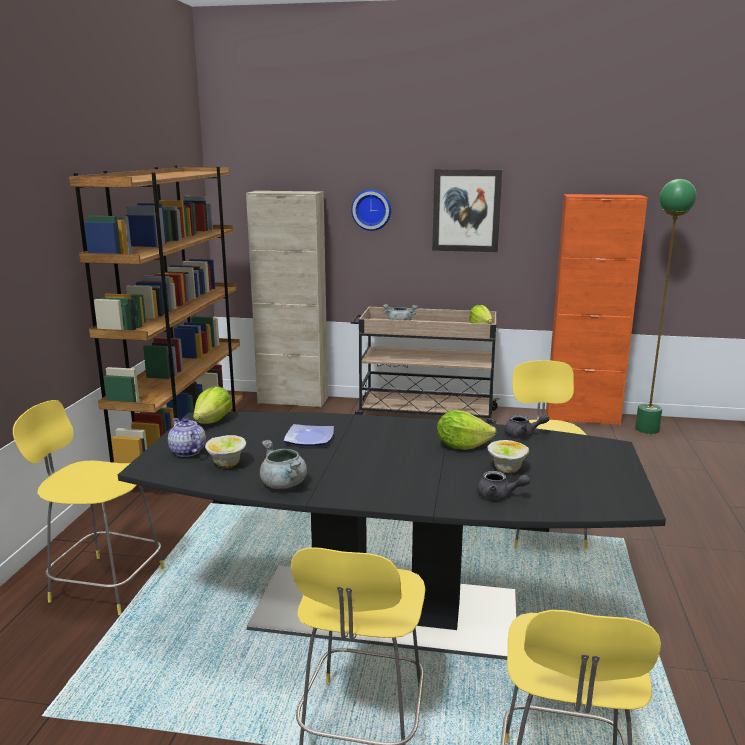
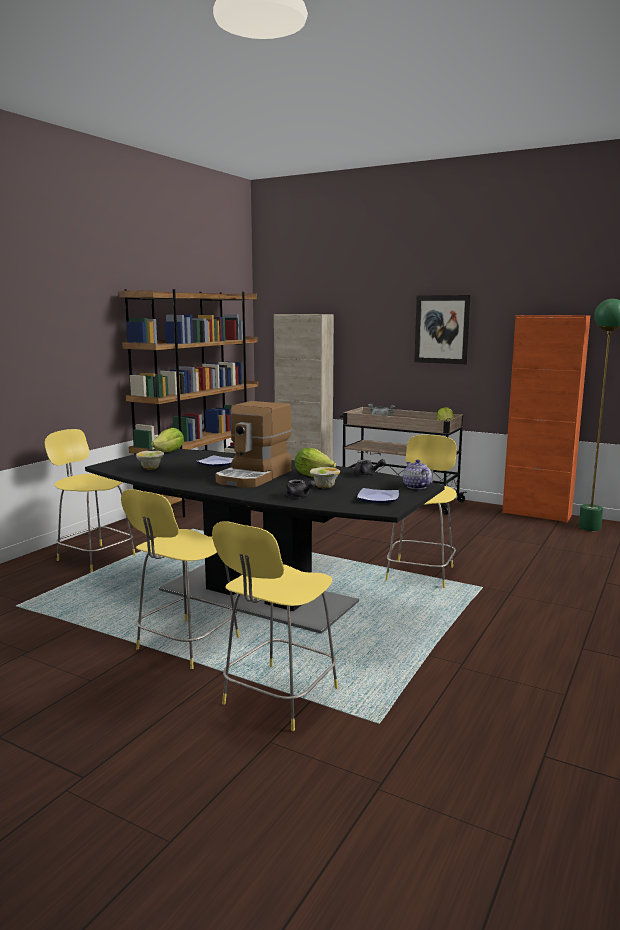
camera: 20 degrees right, 5 degrees down
teapot [168,418,206,457] -> teapot moved to [403,460,432,489]
grey cooking pot [260,440,307,489] -> none
wall clock [351,189,391,231] -> none
none -> coffee machine [215,401,292,488]
none -> plate [357,488,399,503]

